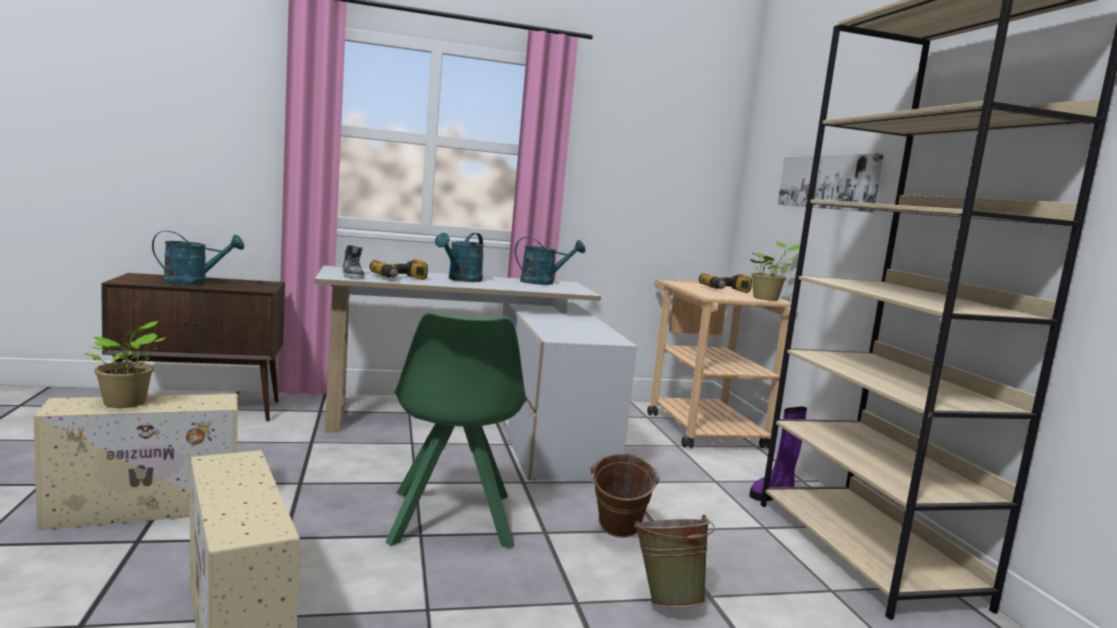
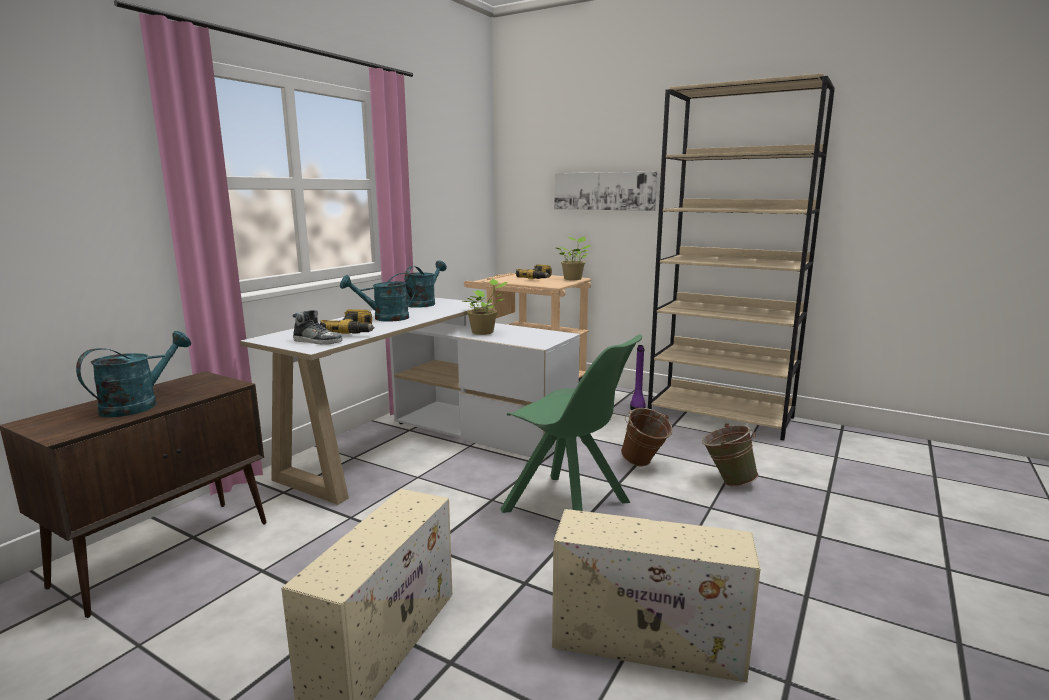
camera: 45 degrees left, 5 degrees up
potted plant [84,321,165,408] -> potted plant moved to [463,279,508,335]
turquoise watering can [435,233,484,282] -> turquoise watering can turned 90 degrees clockwise [340,273,416,322]

